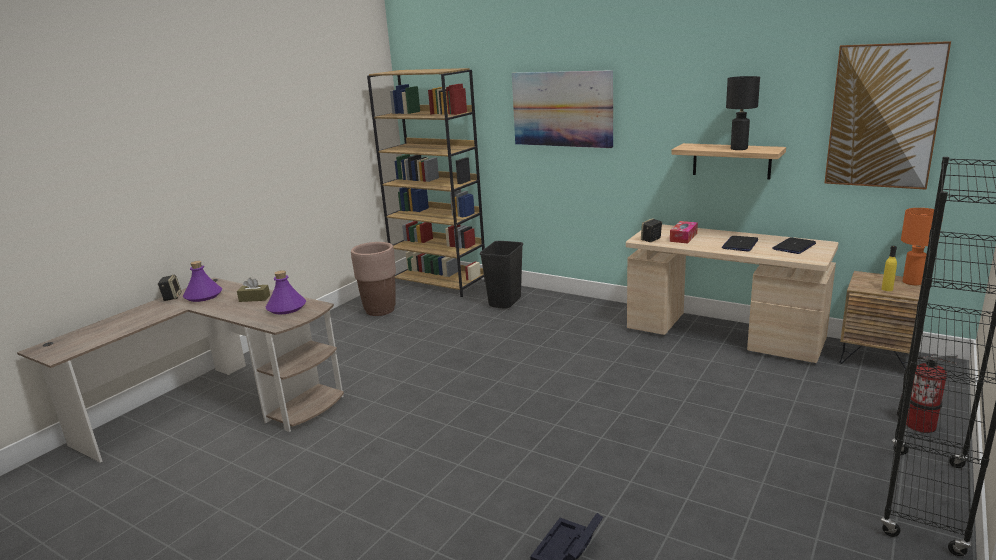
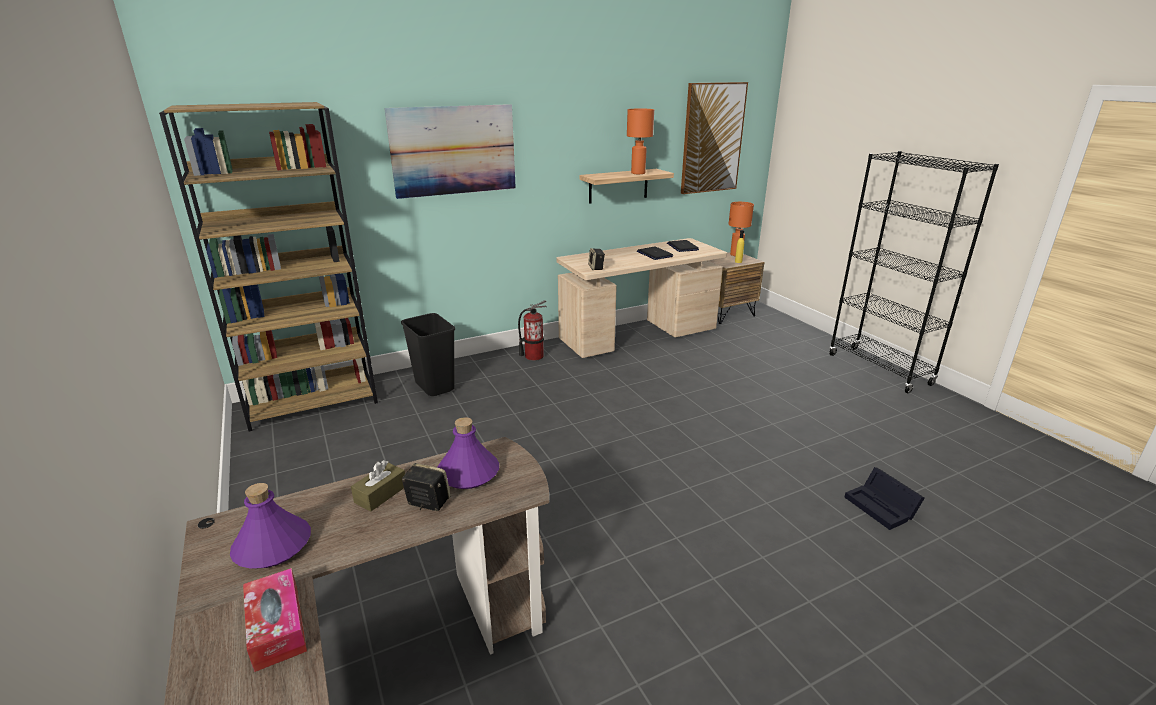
camera: 60 degrees left, 5 degrees up
speaker [158,274,182,301] -> speaker moved to [402,463,451,511]
brown planter [351,242,396,316] -> none
tissue box [670,221,698,243] -> tissue box moved to [243,568,307,672]
black table lamp [726,76,760,150] -> orange table lamp [627,109,654,174]
fire extinguisher [897,353,958,433] -> fire extinguisher moved to [518,300,547,361]

